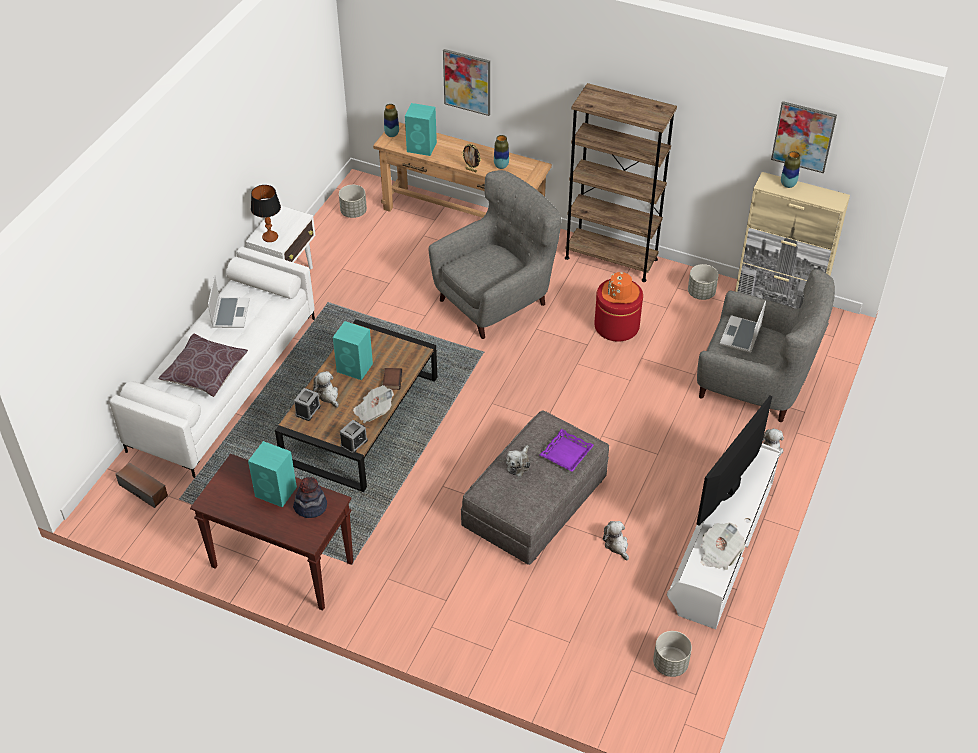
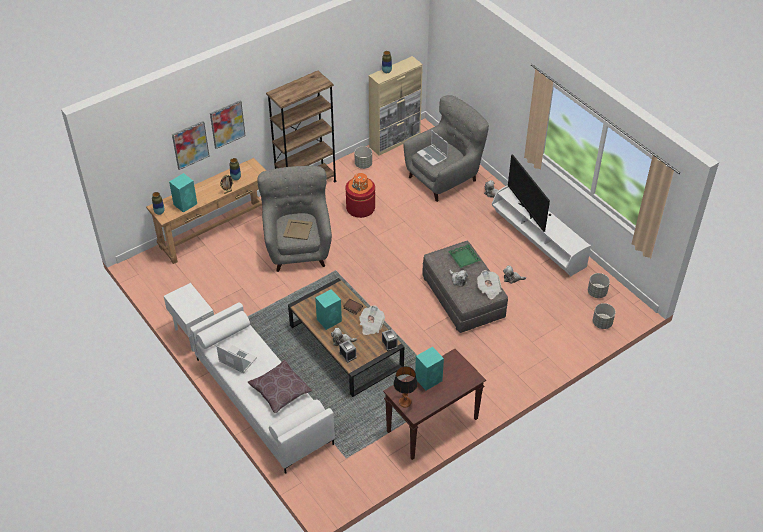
camera: 60 degrees left, 0 degrees up
speaker [116,462,168,508] -> none
table lamp [251,185,281,242] -> table lamp moved to [393,366,418,408]
hat [293,477,327,518] -> none
grey planter [339,185,367,218] -> grey planter moved to [593,303,615,329]
purple tray [540,429,594,472] -> green tray [448,244,481,268]
newspaper [701,523,745,570] -> newspaper moved to [477,270,502,299]
picture [771,101,837,173] -> picture moved to [210,100,246,149]
none -> beige tray [283,219,313,240]

